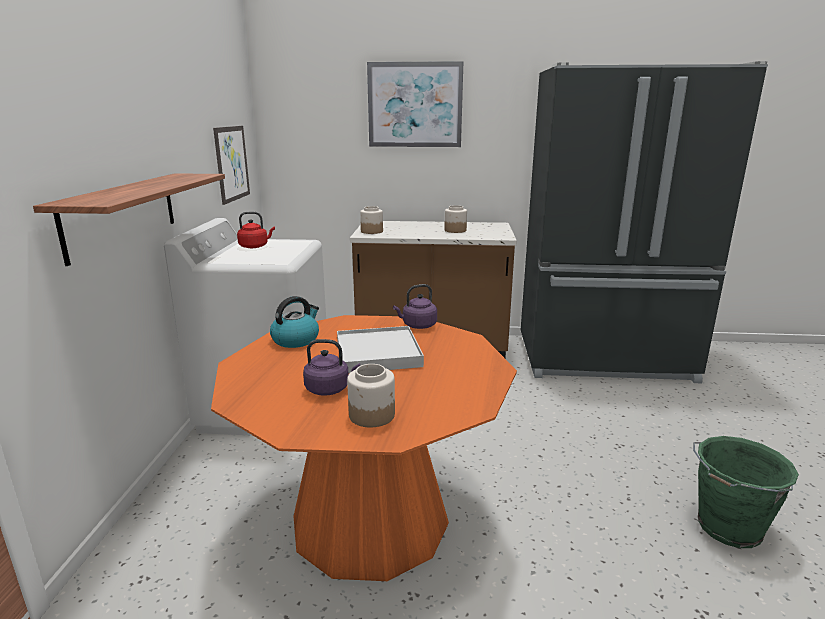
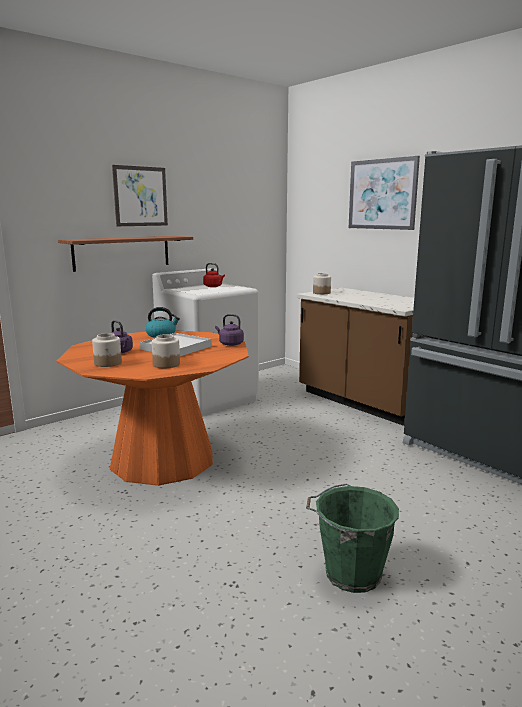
camera: 45 degrees right, 5 degrees down
picture [213,126,250,205] -> picture moved to [112,165,168,226]
jar [444,205,467,233] -> jar moved to [152,334,180,368]

